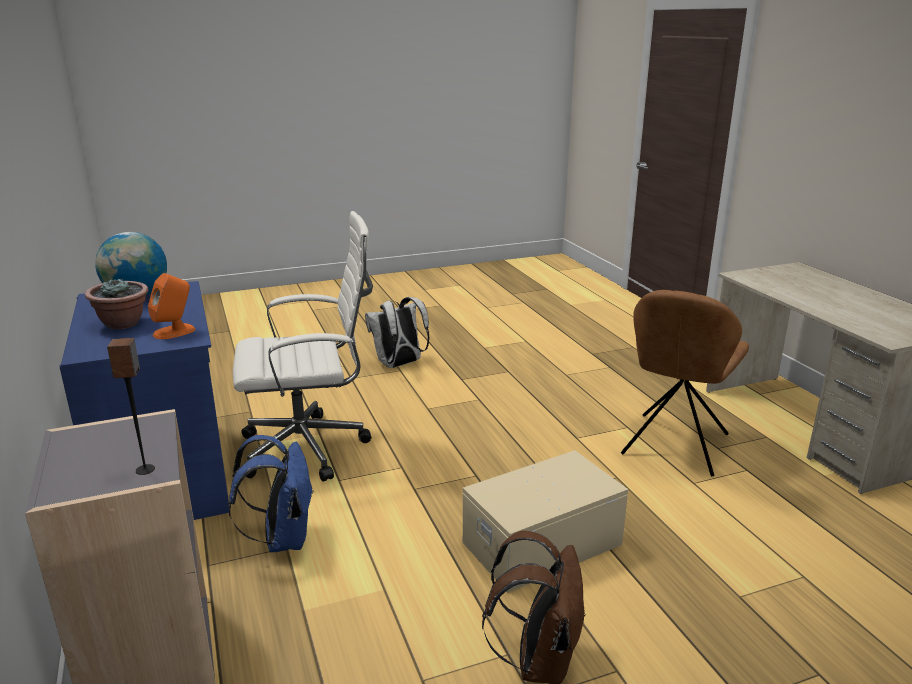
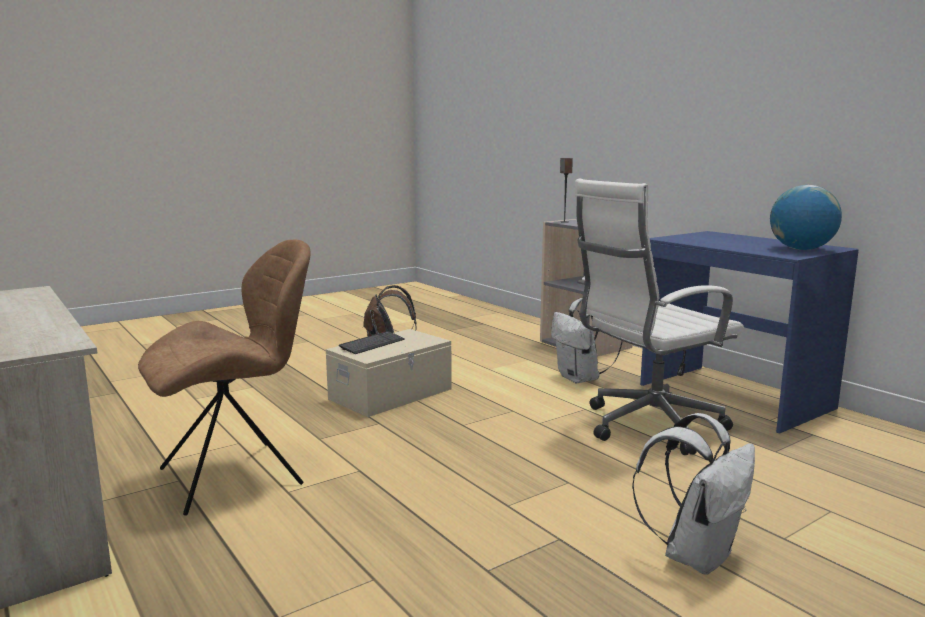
camera: 165 degrees right, 10 degrees down
potted plant [85,278,148,329] -> none
orange speaker [148,273,195,339] -> none
blue backpack [228,435,314,552] -> white backpack [551,298,623,383]
brown chair [621,290,749,476] -> brown chair turned 45 degrees clockwise [138,240,311,516]
none -> keyboard [339,331,405,354]

